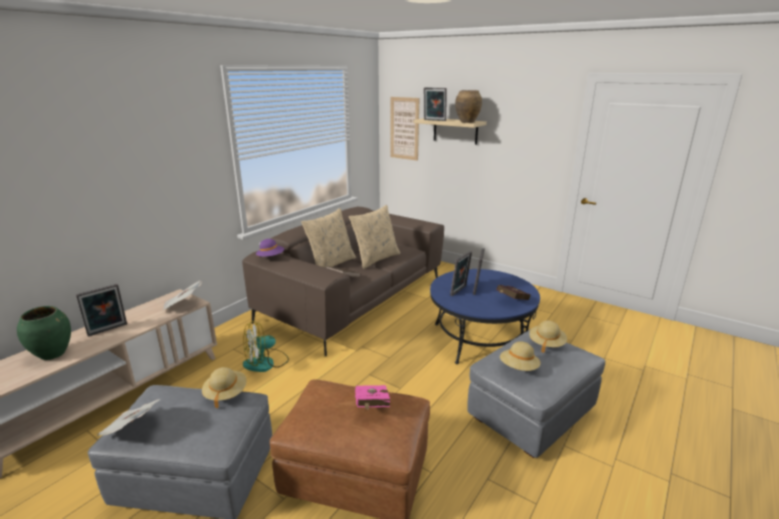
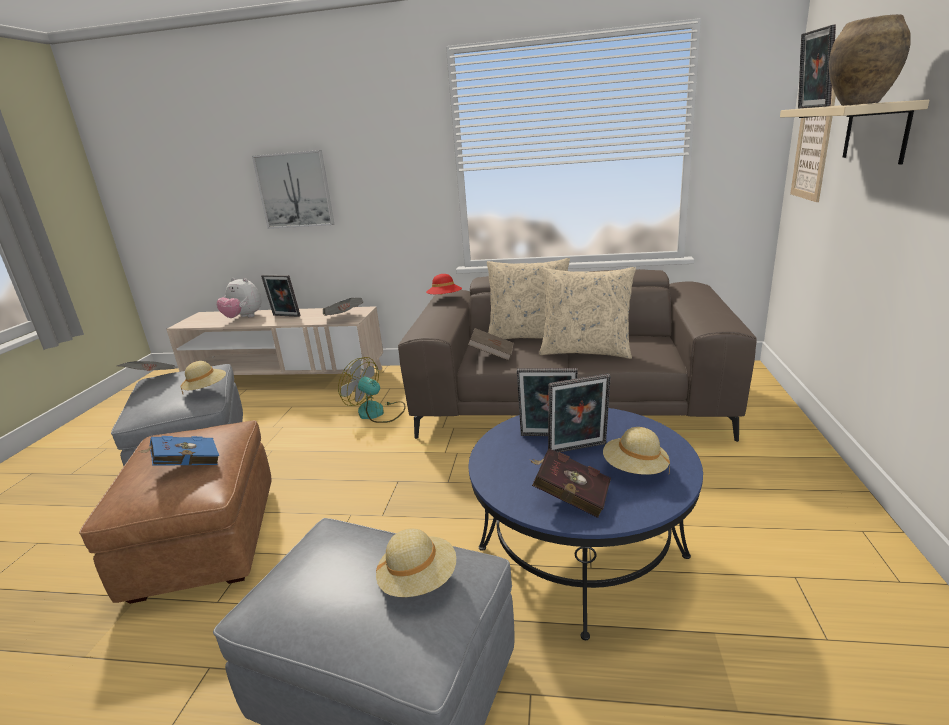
camera: 65 degrees right, 0 degrees up
green vase [17,306,71,360] -> plush toy [217,278,262,318]
purple hat [256,239,285,257] -> red hat [426,274,462,295]
pink book [355,385,390,410] -> blue book [138,436,219,466]
beige hat [500,341,541,371] -> beige hat moved to [603,427,670,475]
none -> picture [252,150,334,229]

